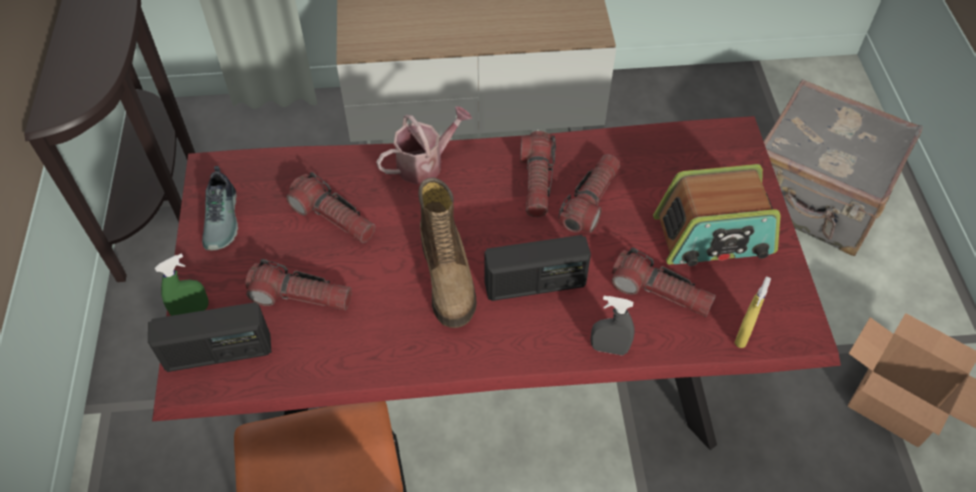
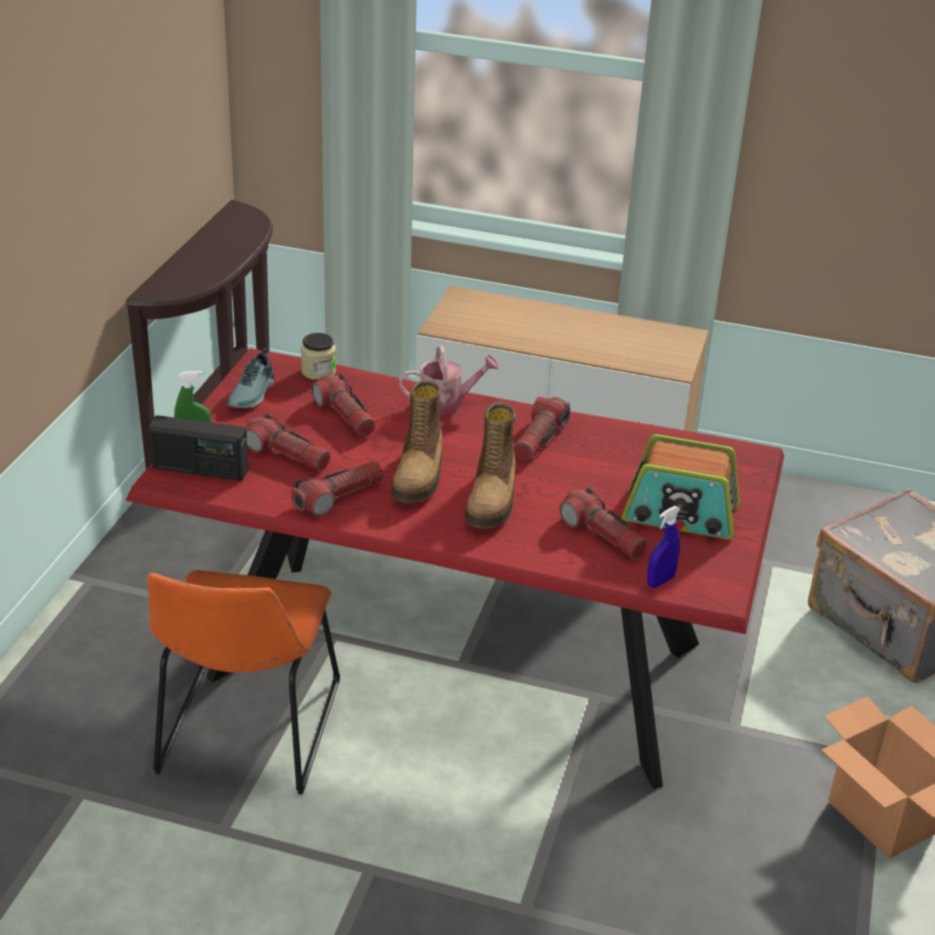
camera: 20 degrees right, 20 degrees down
radio [484,235,591,301] -> boot [464,402,516,529]
flashlight [558,154,620,233] -> flashlight moved to [291,461,383,516]
grey spray bottle [591,296,635,355] -> none
yellow spray bottle [734,276,771,348] -> blue spray bottle [647,506,681,588]
none -> jar [301,333,336,380]

